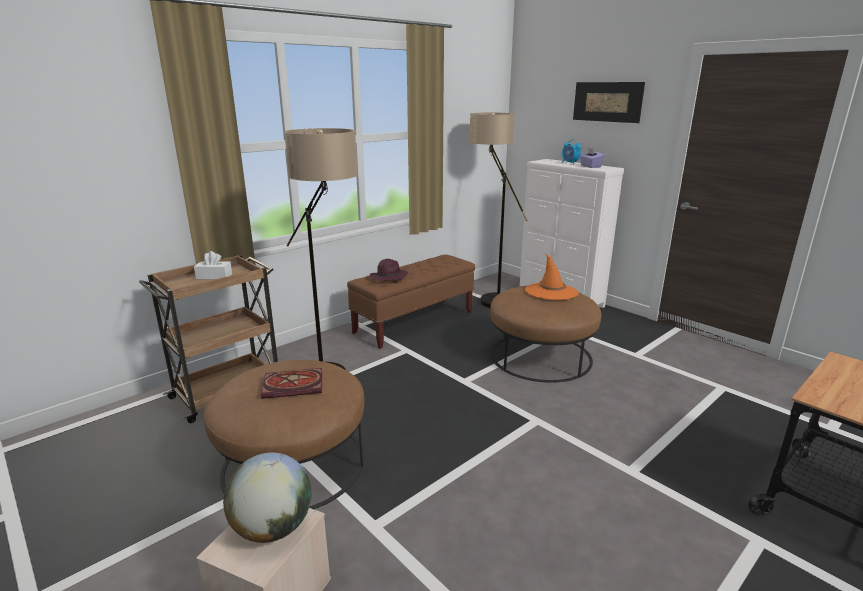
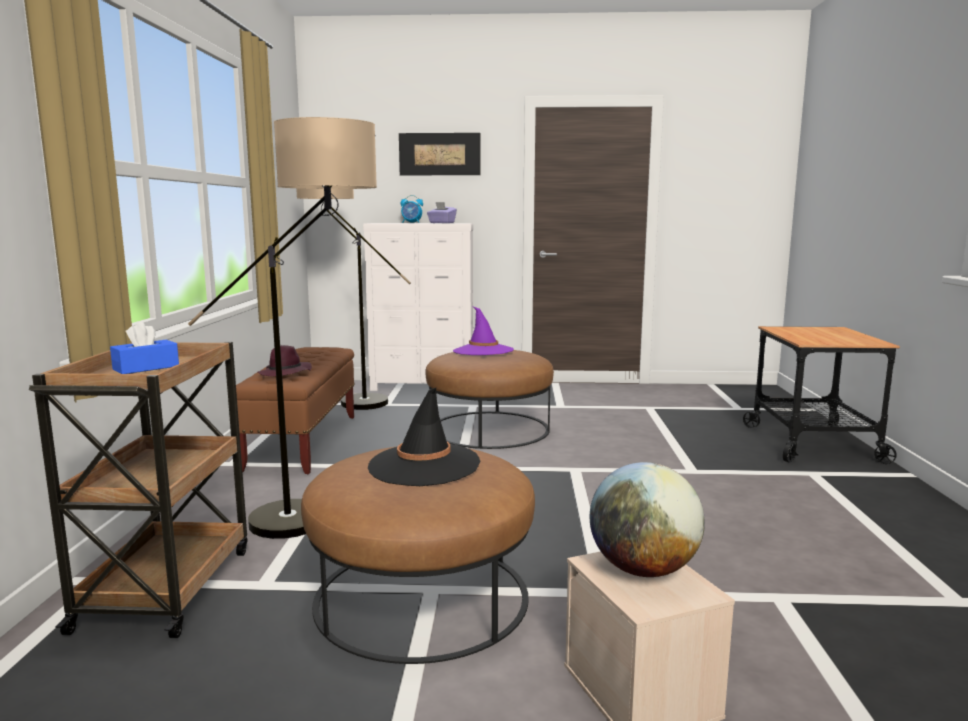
camera: 45 degrees left, 10 degrees down
white tissue box [194,251,232,279] -> blue tissue box [110,322,179,374]
book [261,368,322,399] -> black hat [368,388,480,486]
orange hat [525,254,579,300] -> purple hat [453,306,514,355]

